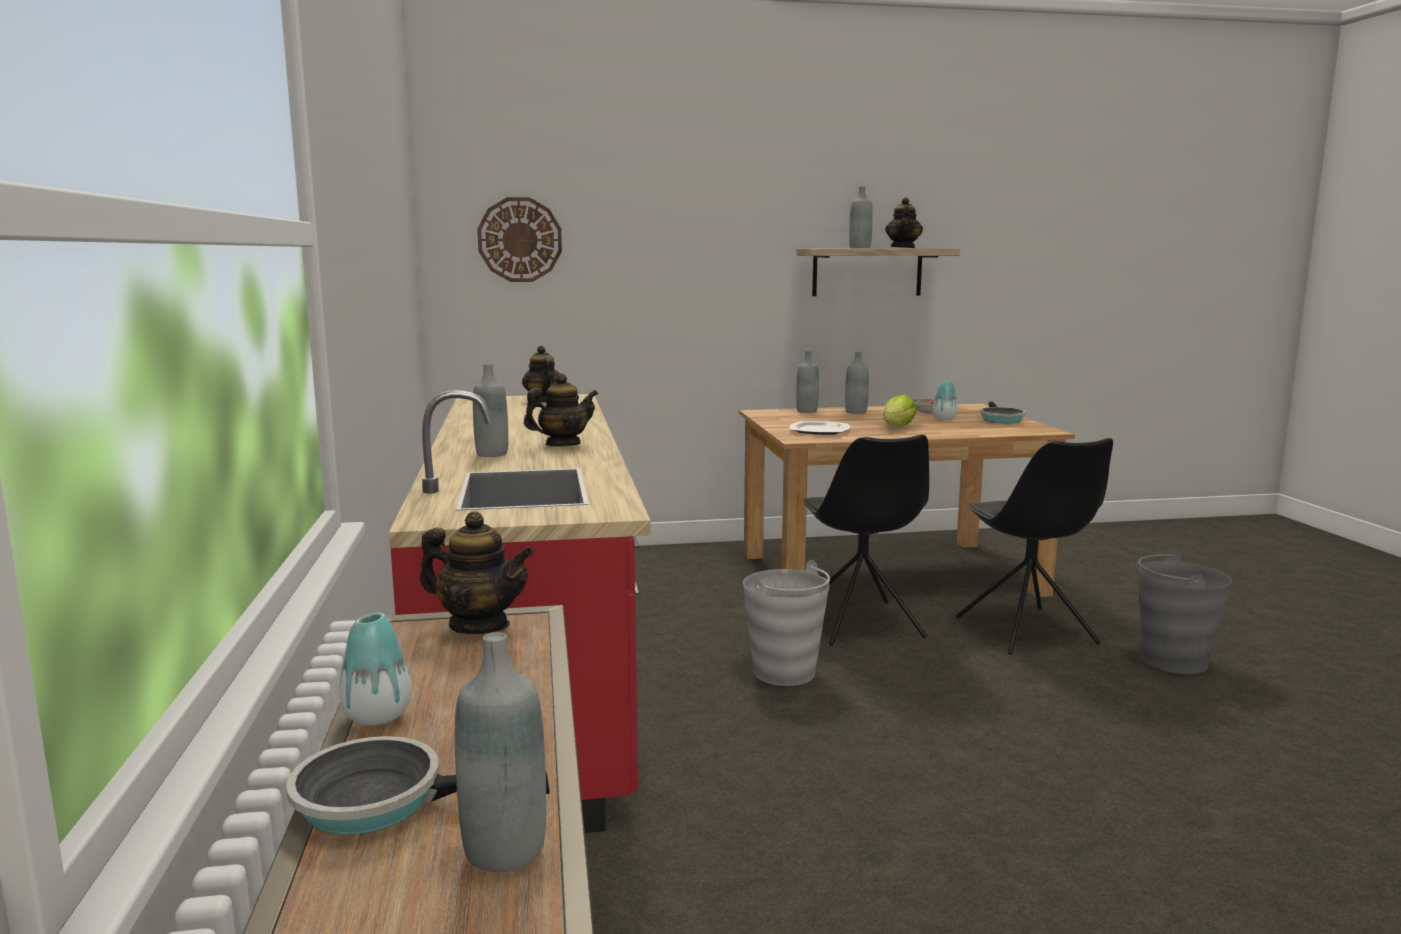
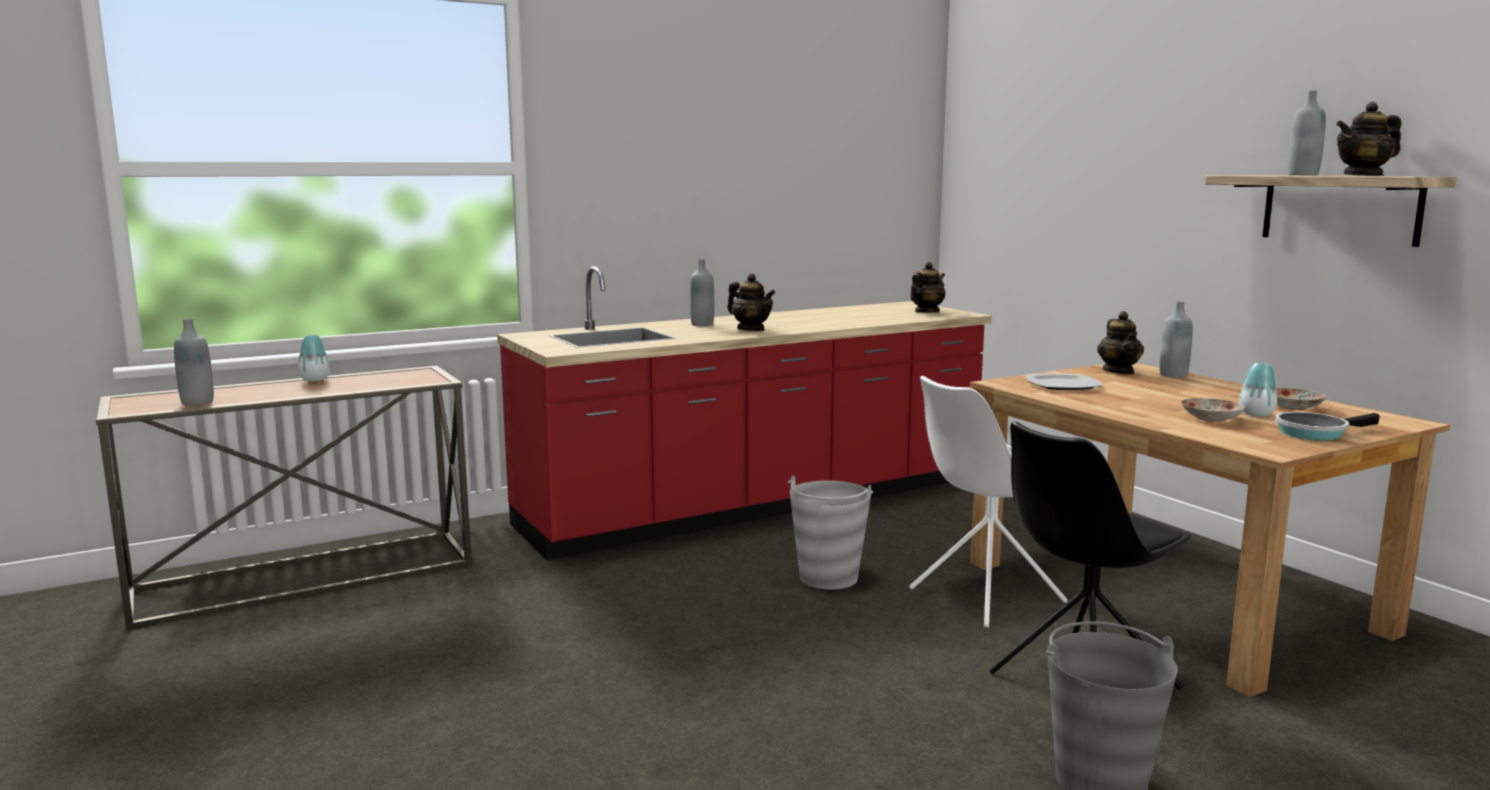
camera: 70 degrees right, 0 degrees up
frying pan [286,736,550,835] -> none
teapot [420,511,534,634] -> teapot moved to [1097,311,1144,374]
wall clock [477,197,562,282] -> none
black chair [803,435,929,646] -> white chair [909,376,1068,628]
grey bottle [845,351,869,414] -> none
lettuce [883,394,917,426] -> none
none -> plate [1181,398,1245,422]

